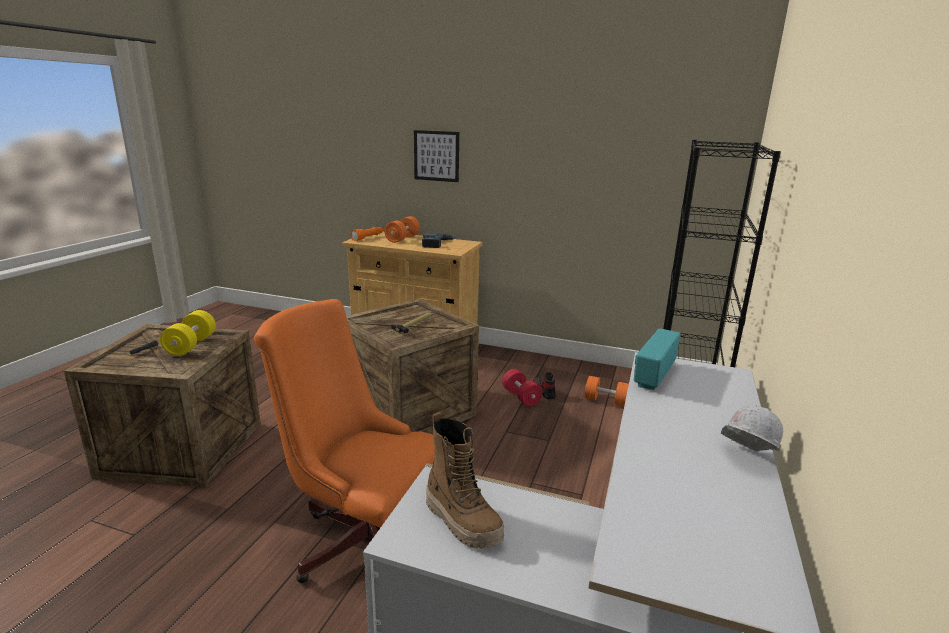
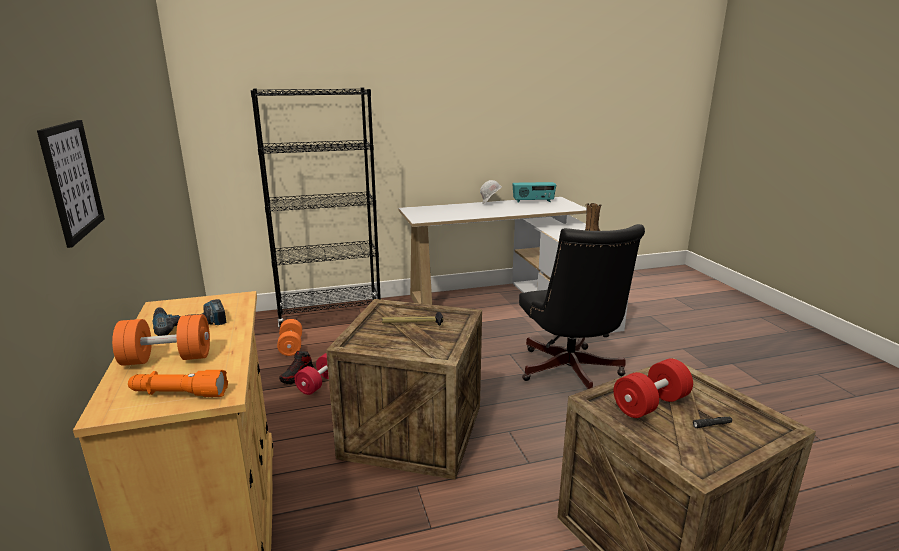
camera: 125 degrees left, 0 degrees up
yellow dumbbell [160,310,216,356] -> red dumbbell [614,358,693,418]
orange office chair [254,299,435,583] -> black office chair [519,224,645,391]
radio [634,328,680,390] -> radio moved to [513,182,556,203]

